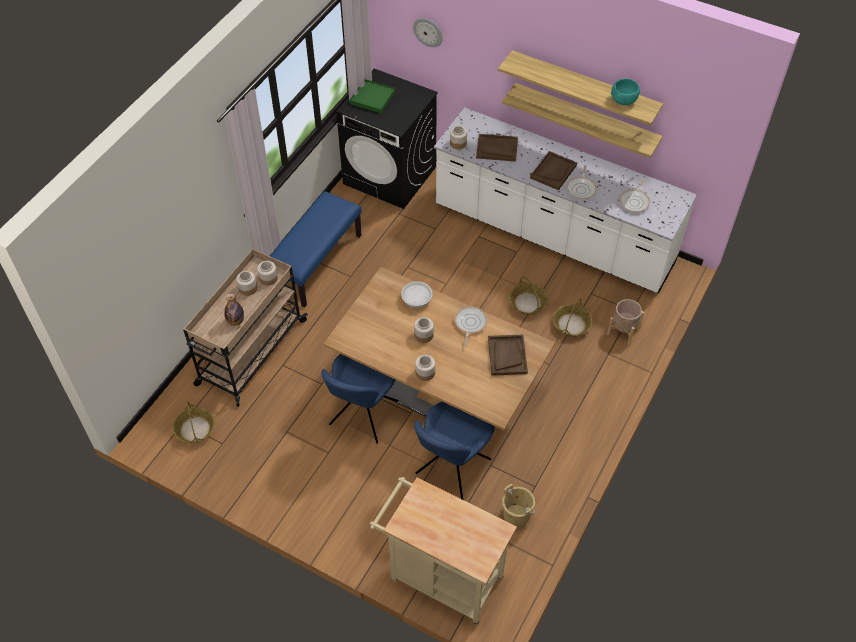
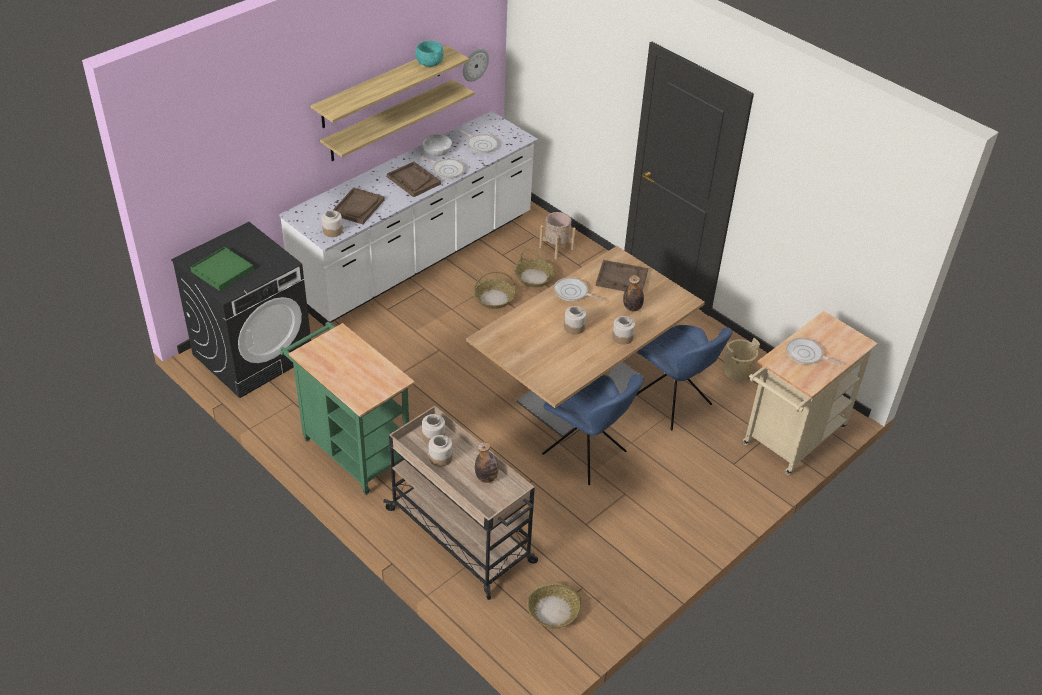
camera: 75 degrees left, 10 degrees down
blue bench [270,191,362,308] -> green cart [280,322,415,495]
white bowl [401,281,433,308] -> white bowl moved to [422,134,452,156]
wall clock [413,18,443,47] -> wall clock moved to [463,48,489,82]
none -> bottle [623,275,644,311]
none -> frying pan [786,337,842,365]

